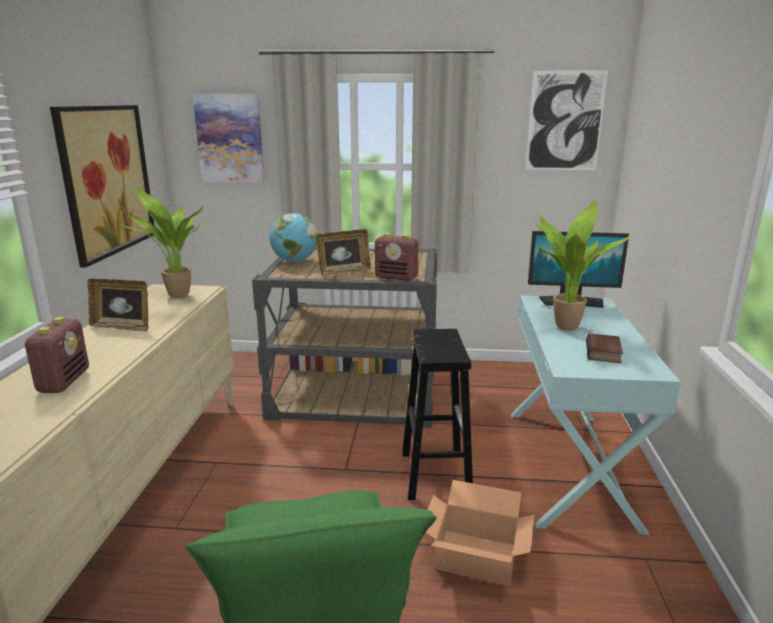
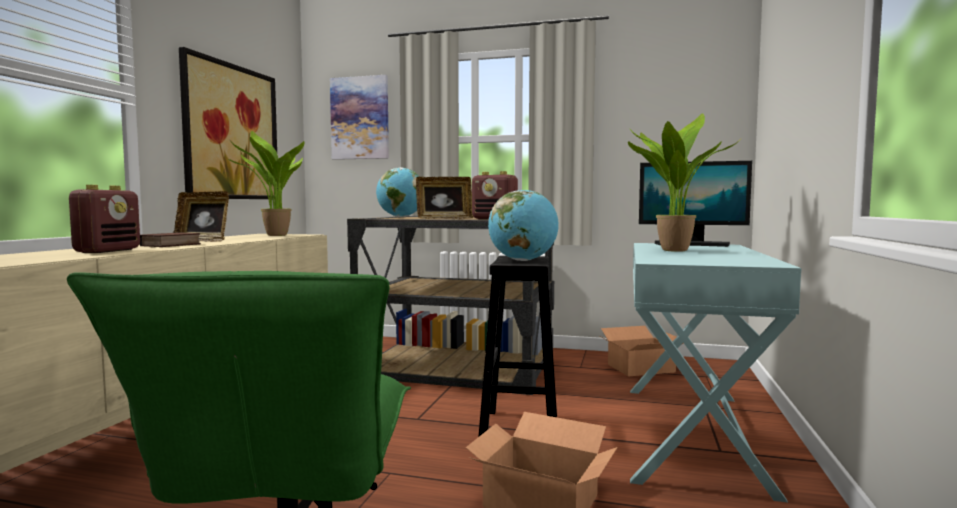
camera: 10 degrees right, 15 degrees down
picture [526,70,608,170] -> none
book [586,333,623,363] -> book moved to [140,232,201,247]
none -> globe [488,190,559,261]
none -> cardboard box [601,326,683,376]

